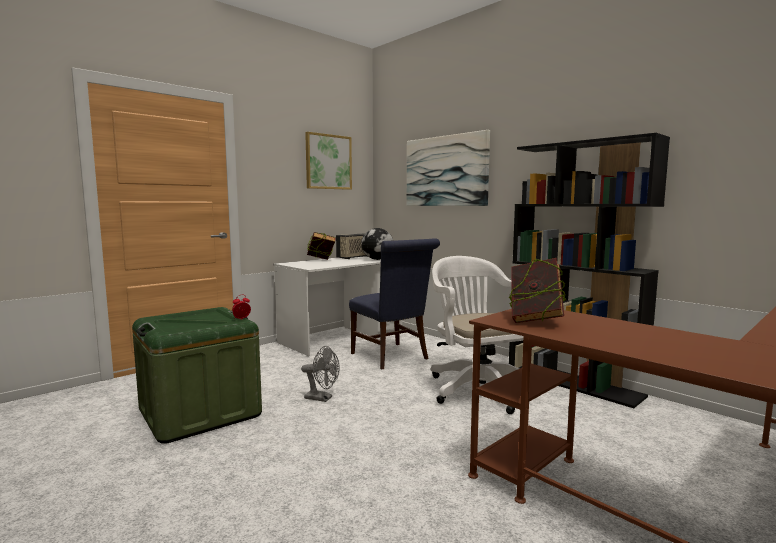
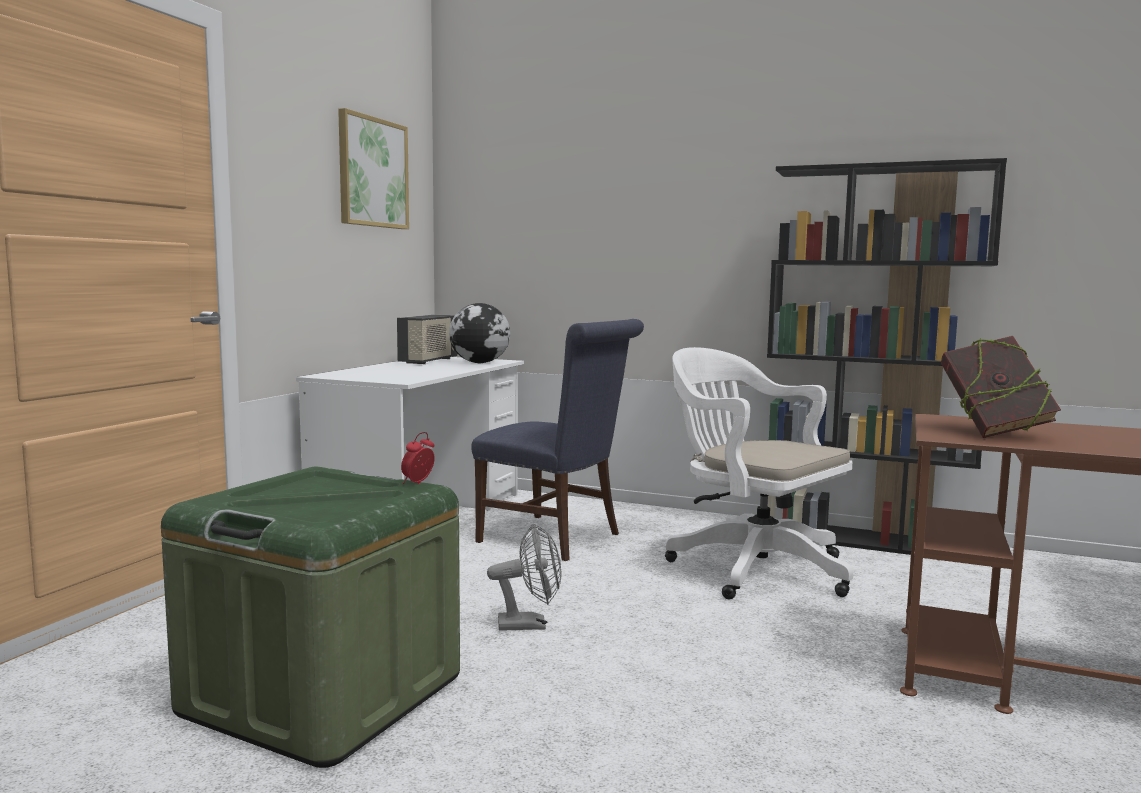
camera: 25 degrees left, 0 degrees up
book [307,232,336,260] -> none
picture [407,130,490,206] -> none

